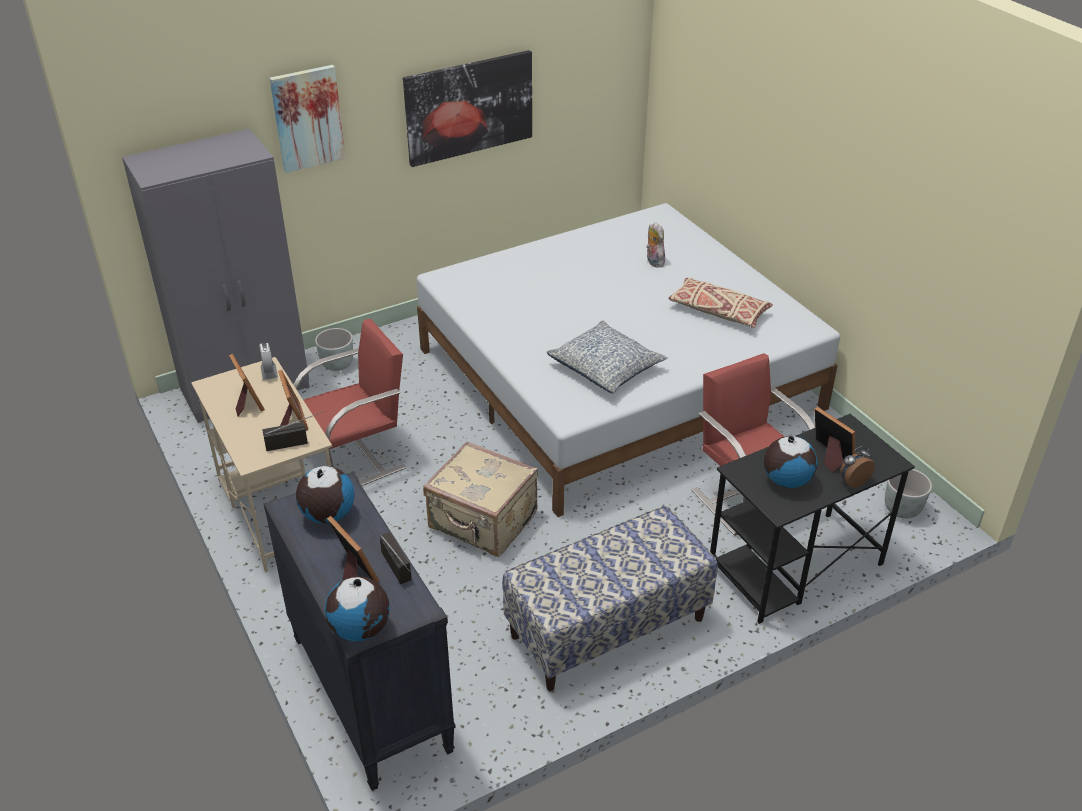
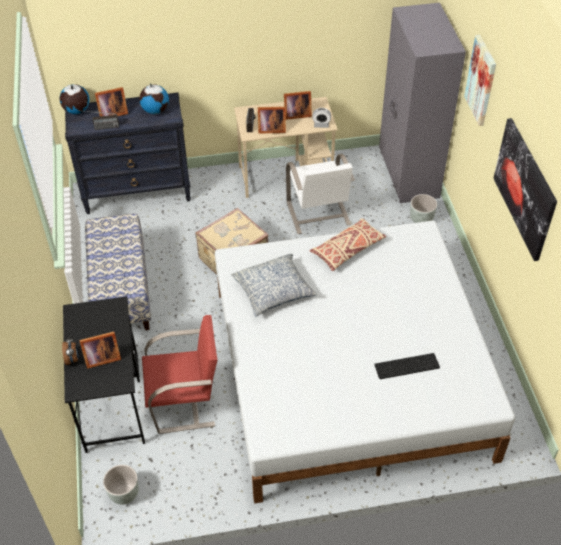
camera: 110 degrees right, 10 degrees up
red chair [293,319,406,486] -> white chair [286,154,355,234]
plush toy [646,222,665,267] -> keyboard [374,353,440,379]
beige pillow [668,278,773,328] -> beige pillow moved to [310,218,386,271]
globe [764,436,817,488] -> none

